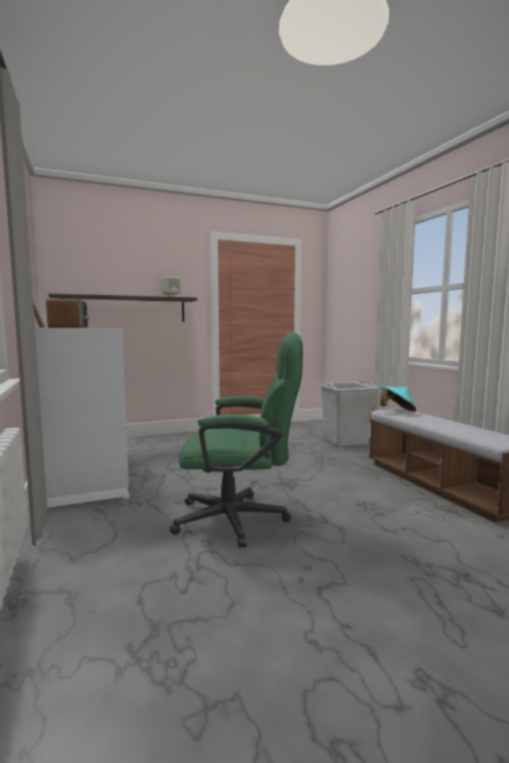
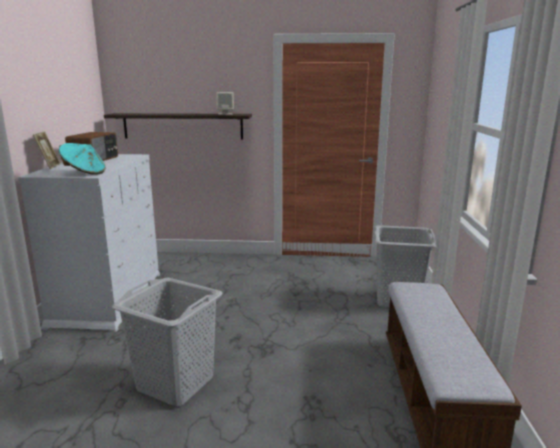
camera: 25 degrees right, 10 degrees up
green office chair [169,332,303,548] -> grey laundry basket [112,277,222,407]
turquoise hat [380,387,416,412] -> turquoise hat moved to [59,143,105,175]

